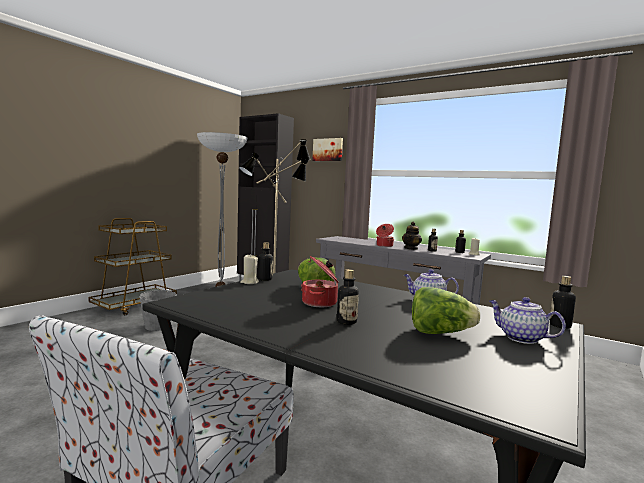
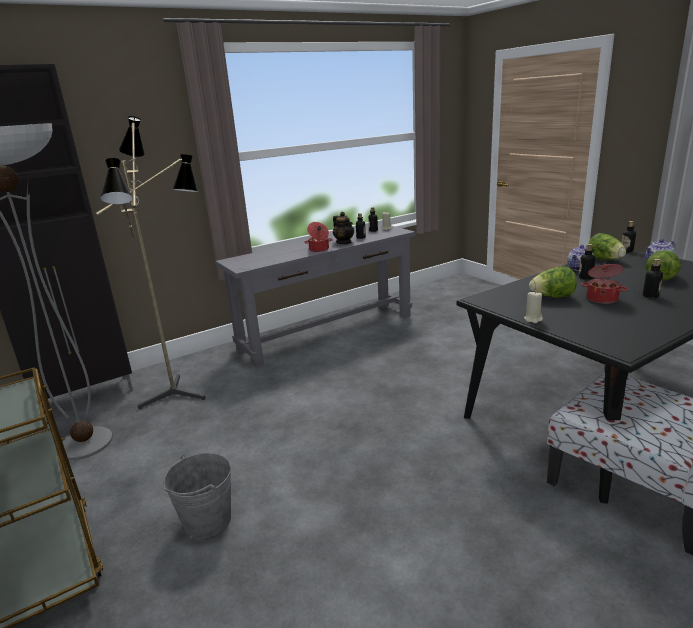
camera: 65 degrees left, 15 degrees up
bottle [258,242,273,281] -> bottle moved to [579,244,595,279]
picture [312,138,343,161] -> none
none -> lettuce [588,233,626,260]

